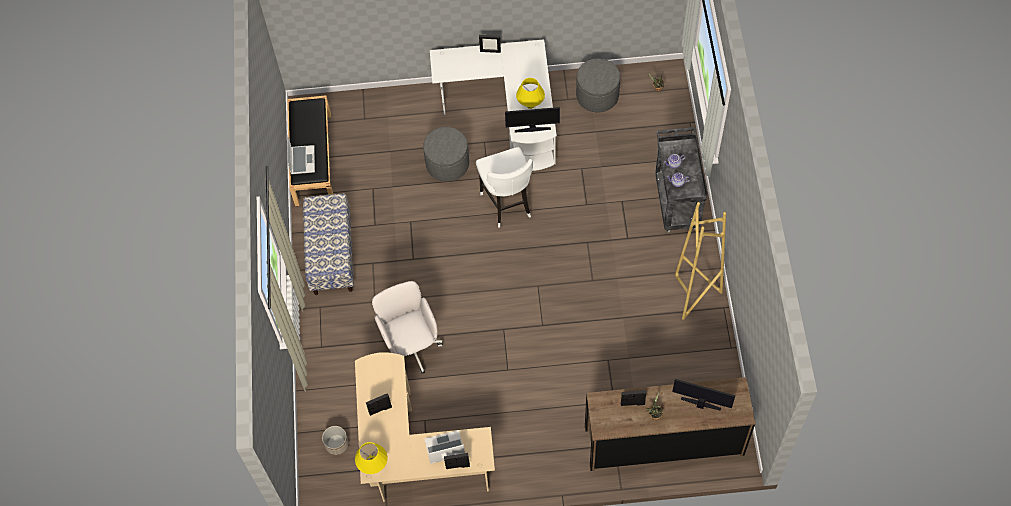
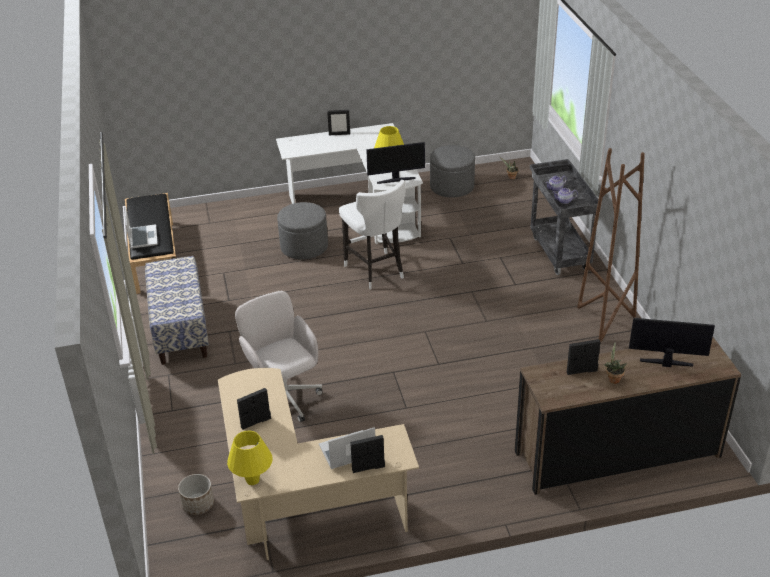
camera: 10 degrees left, 25 degrees down
yellow clothes rack [675,202,726,320] -> brown clothes rack [577,148,645,342]

